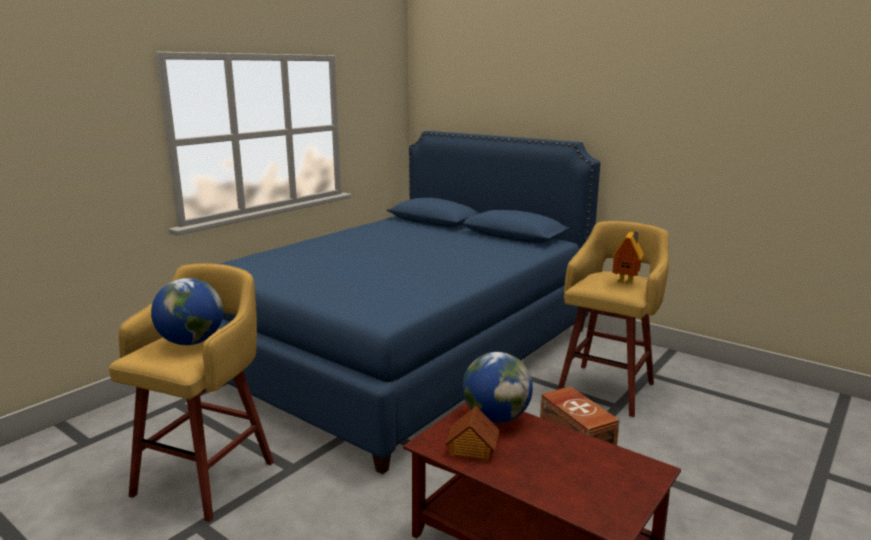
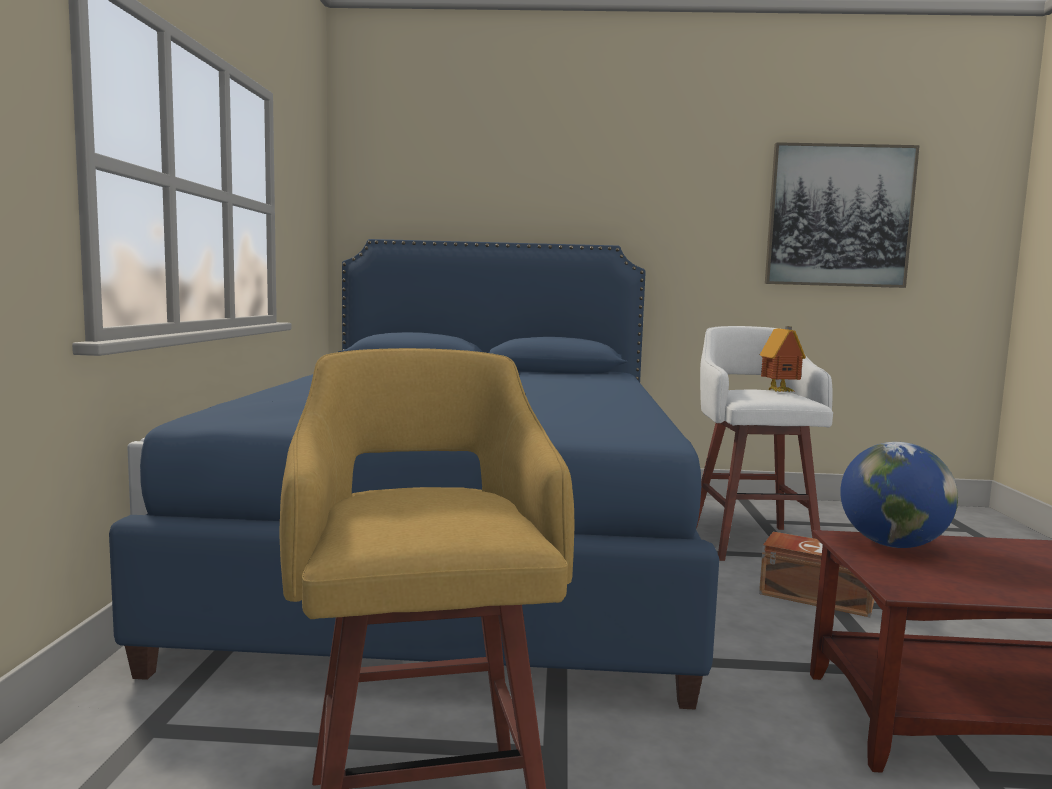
camera: 35 degrees left, 10 degrees down
globe [151,278,223,345] -> none
toy house [445,406,499,461] -> none
yellow stool [558,221,669,417] -> white stool [696,326,833,561]
none -> picture [765,142,920,288]

